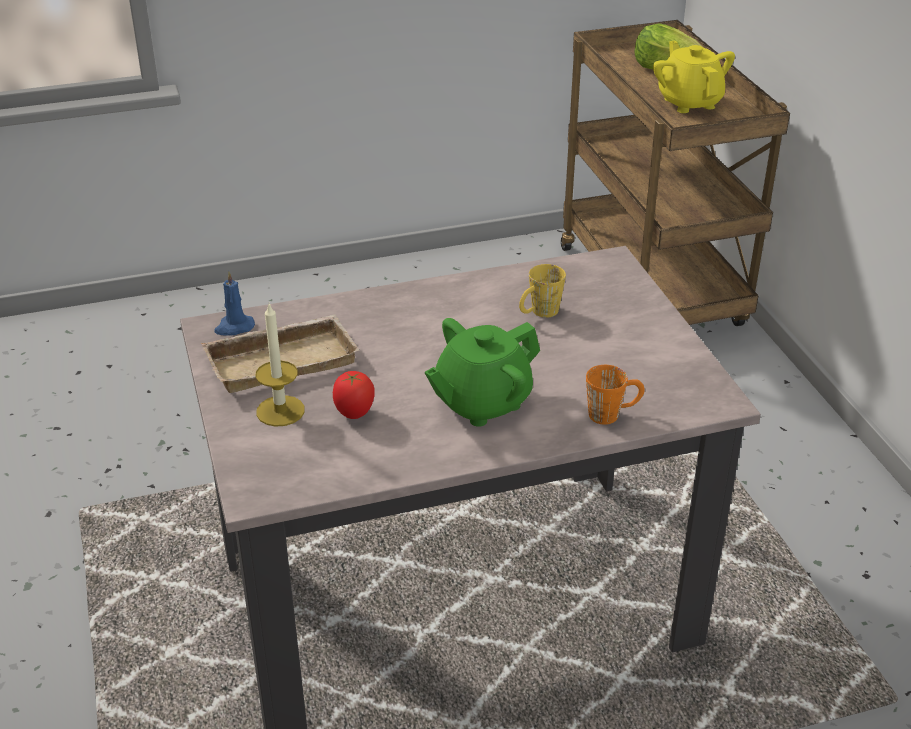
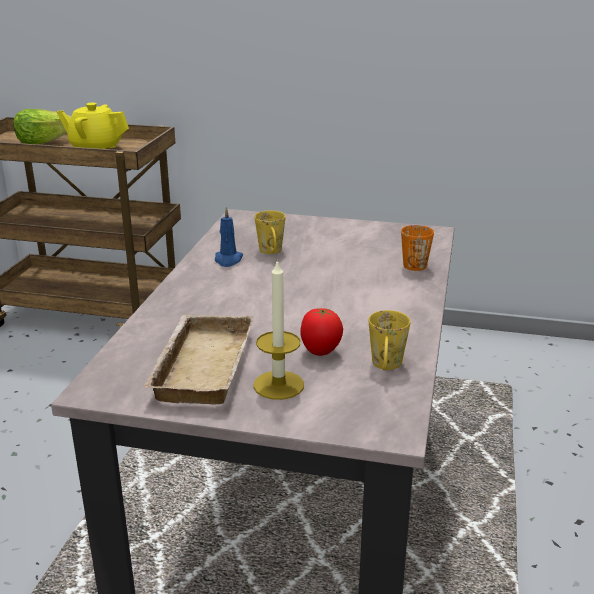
camera: 60 degrees left, 10 degrees down
blue candle [214,271,255,336] -> blue candle moved to [215,207,243,267]
green teapot [425,318,540,427] -> none
none -> yellow mug [369,310,411,371]

